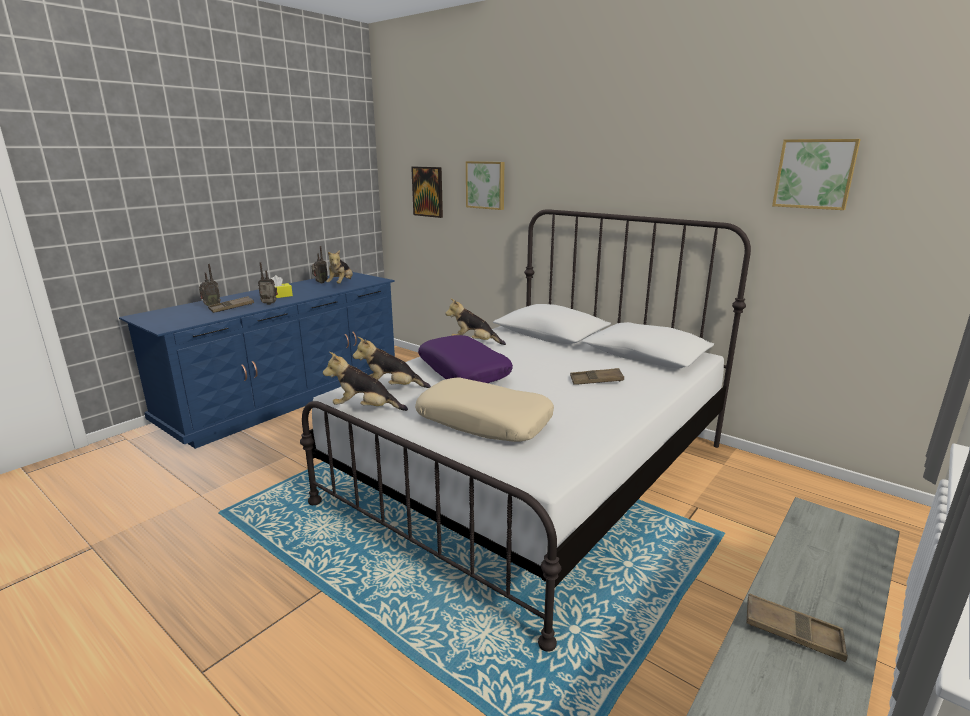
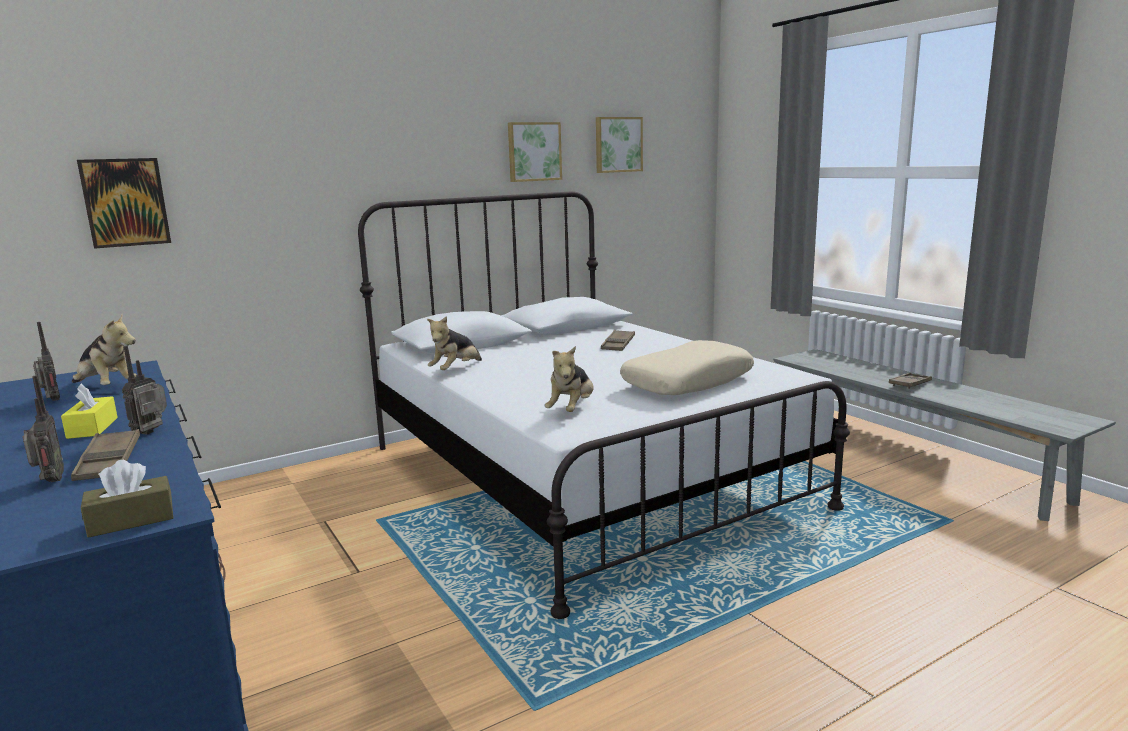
camera: 70 degrees left, 5 degrees down
plush toy [323,352,408,411] -> none
purple pillow [418,335,513,383] -> none
picture [466,161,504,210] -> picture moved to [508,122,562,182]
none -> brown tissue box [81,460,173,538]

